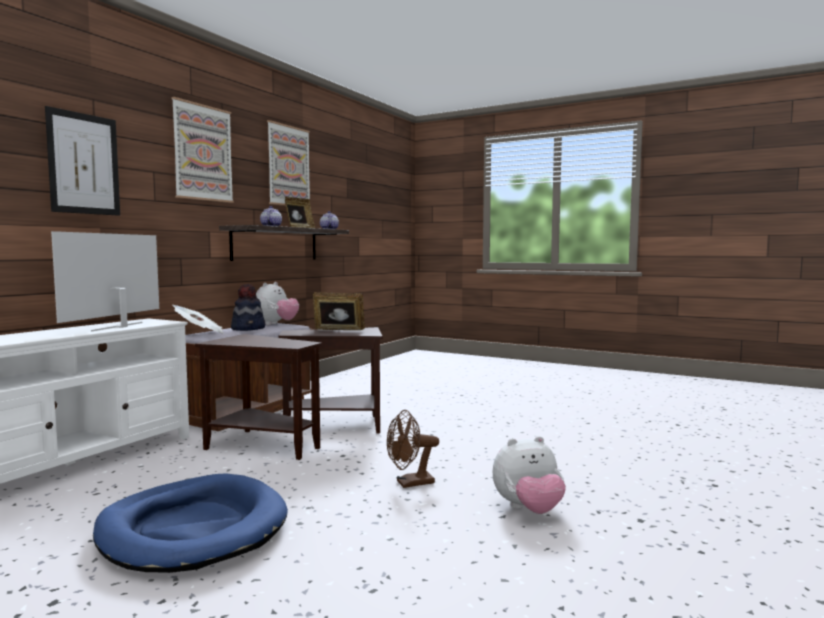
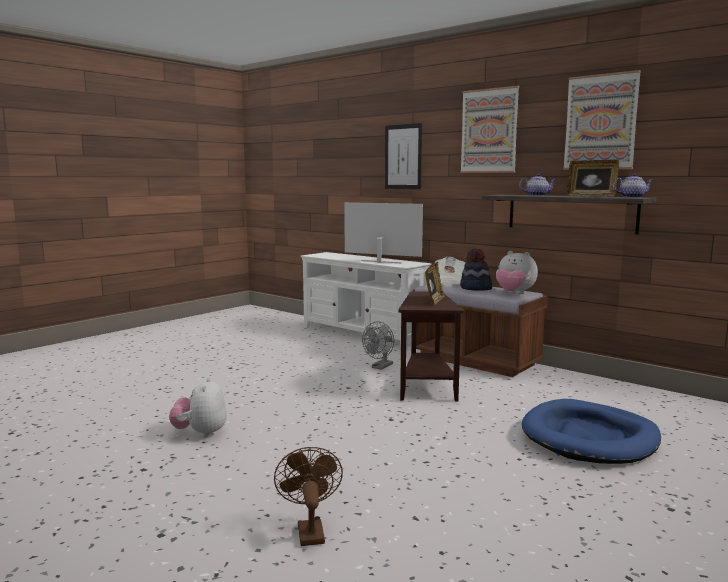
camera: 100 degrees right, 5 degrees up
blue dog bed [93,473,288,572] -> blue dog bed moved to [522,399,661,464]
brown side table [195,334,322,460] -> grey fan [362,322,394,370]
brown fan [387,410,439,488] -> brown fan moved to [274,447,343,546]

